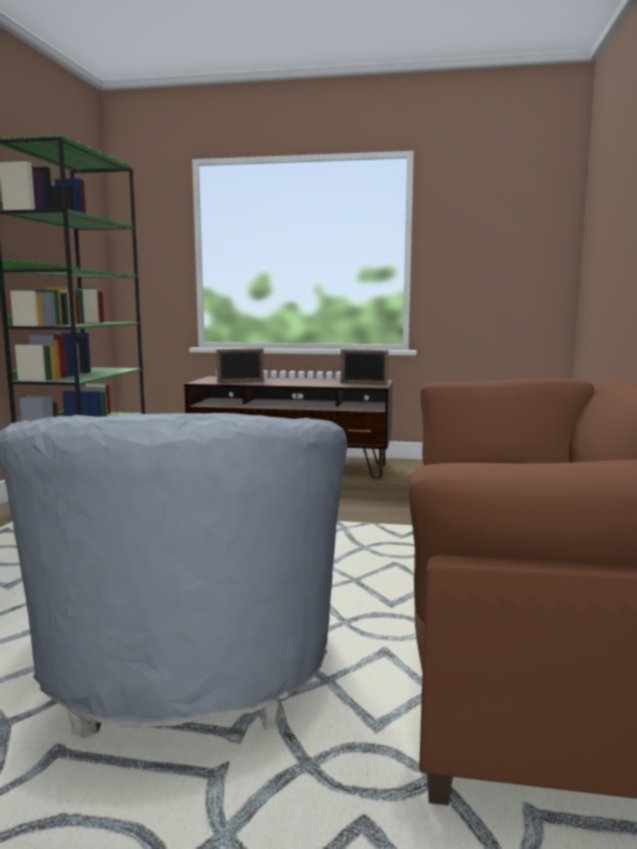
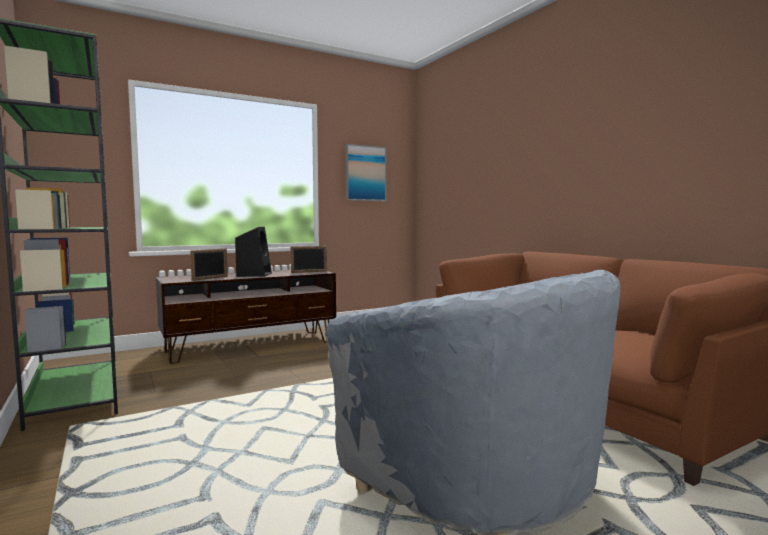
camera: 40 degrees left, 5 degrees down
none -> black speaker [235,227,272,277]
none -> picture [346,144,386,201]

